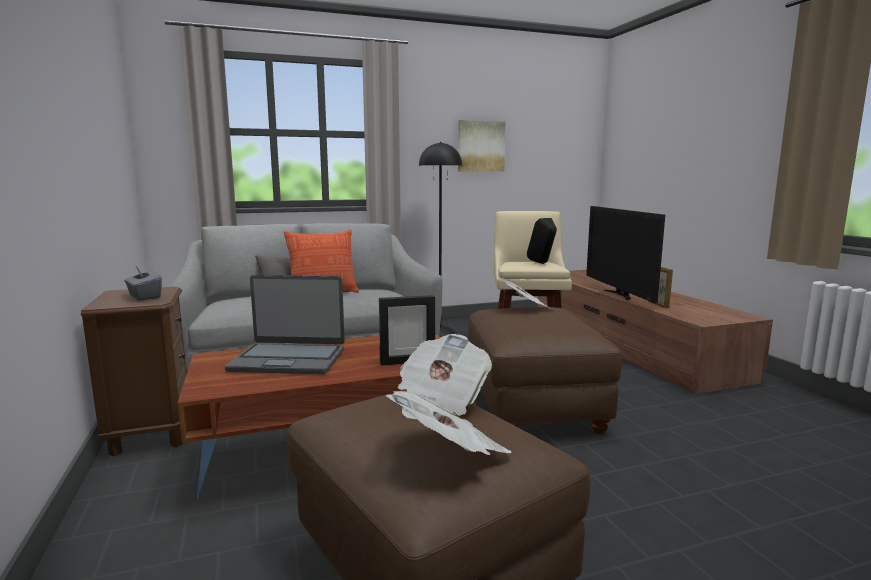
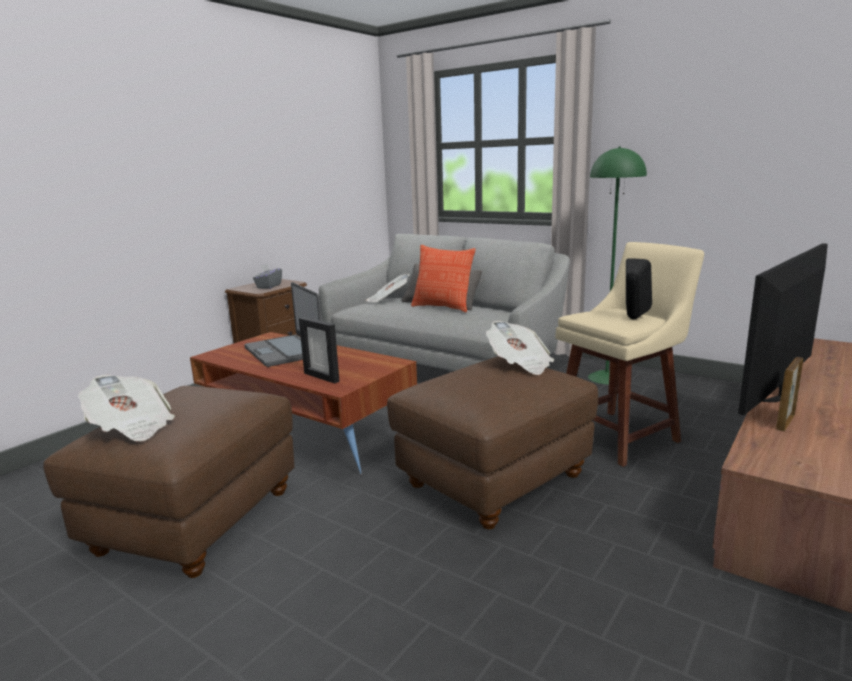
camera: 55 degrees right, 5 degrees up
newspaper [398,334,492,419] -> newspaper moved to [366,274,410,303]
black floor lamp [419,142,462,336] -> green floor lamp [588,146,647,385]
picture [458,120,505,172] -> none

